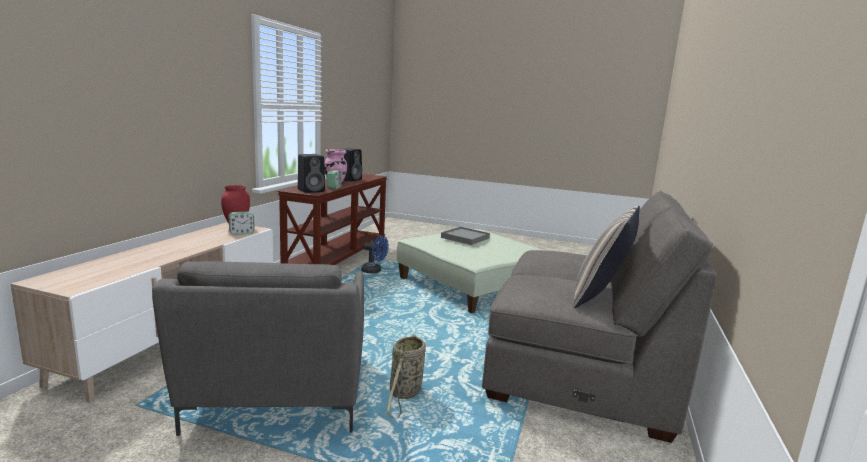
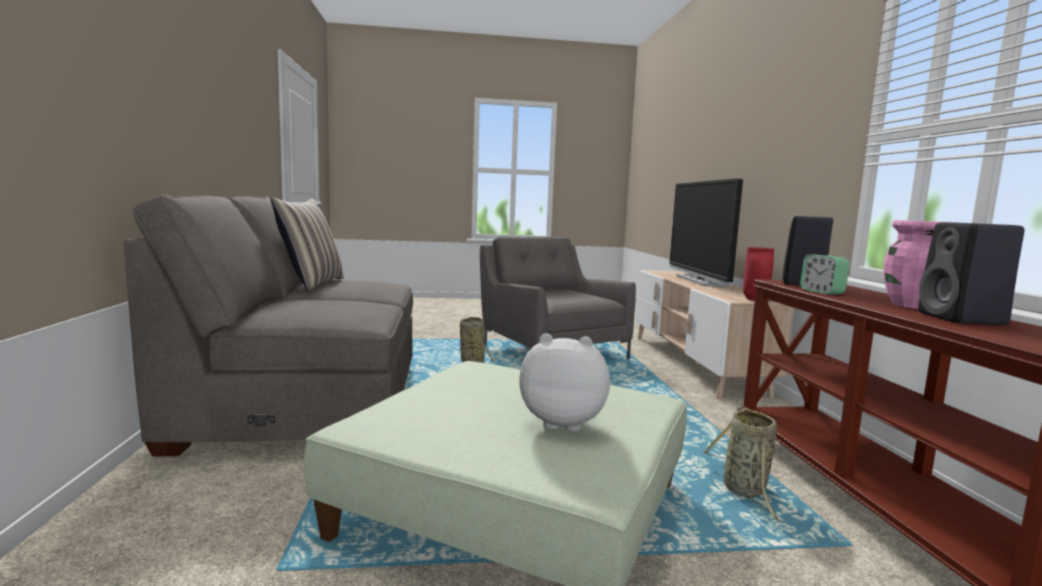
camera: 155 degrees right, 5 degrees down
alarm clock [228,212,255,235] -> none
blue fan [361,236,389,273] -> basket [702,406,781,522]
grey tray [441,227,490,245] -> plush toy [519,333,610,432]
none -> television [669,179,743,287]

